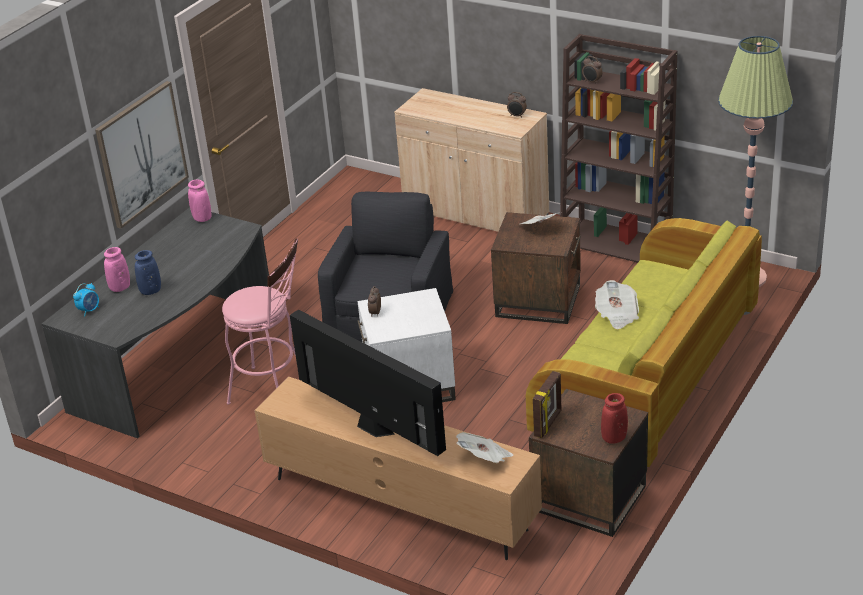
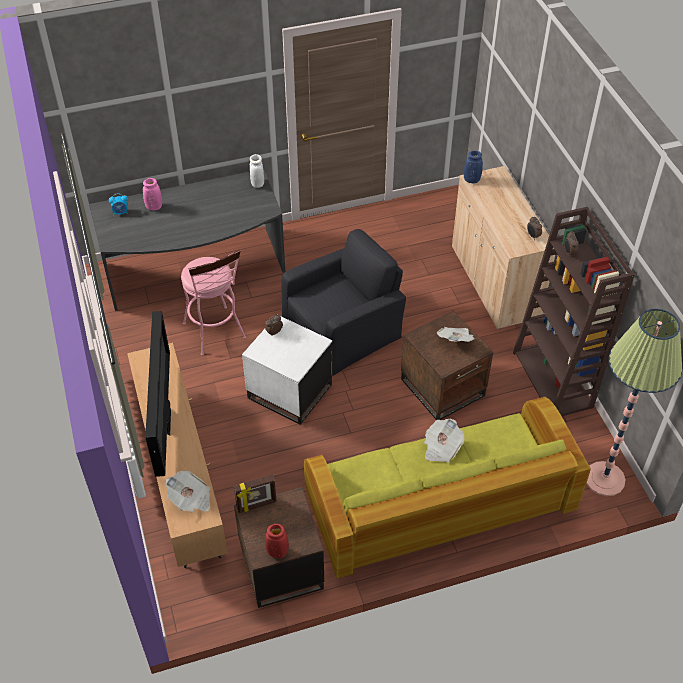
camera: 40 degrees right, 15 degrees up
picture [95,81,189,229] -> none
blue vase [135,250,161,295] -> blue vase moved to [464,151,483,183]
pink vase [188,179,211,222] -> white vase [250,154,264,188]

